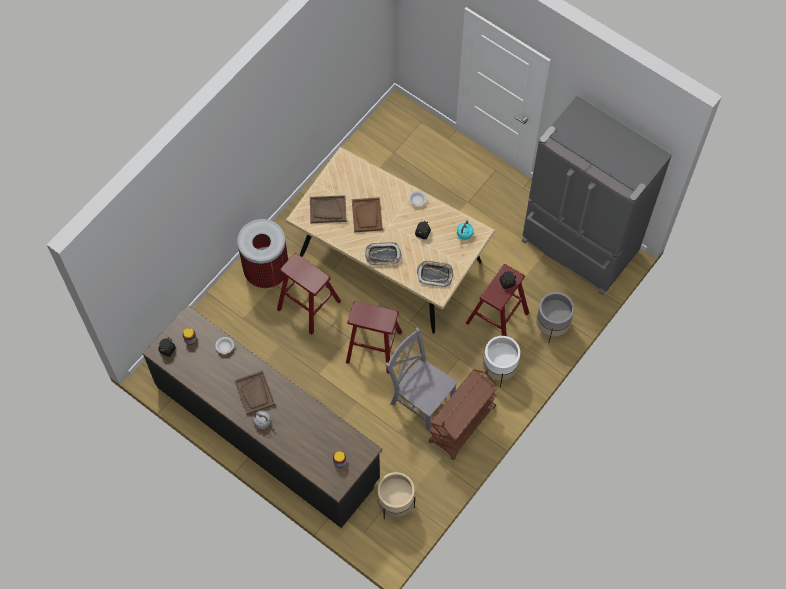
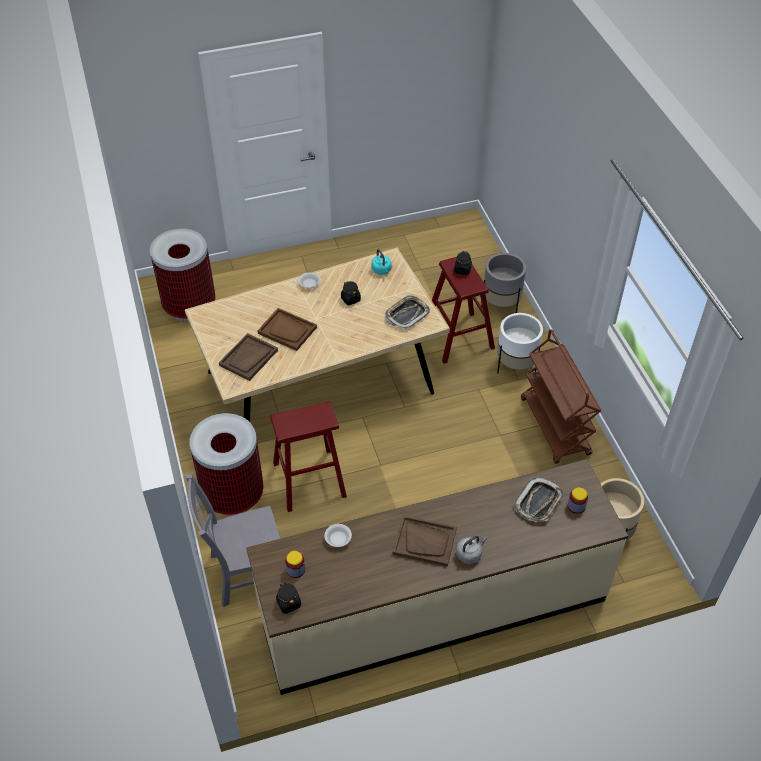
camera: 55 degrees left, 15 degrees down
black counter [142,305,382,528] -> beige counter [246,459,628,695]
red stool [346,301,402,374] -> none
tray [365,242,401,265] -> tray moved to [514,477,563,522]
grey chair [385,327,457,431] -> grey chair moved to [186,475,280,607]
grey fridge [522,96,672,295] -> none
none -> trash can [150,229,215,322]

